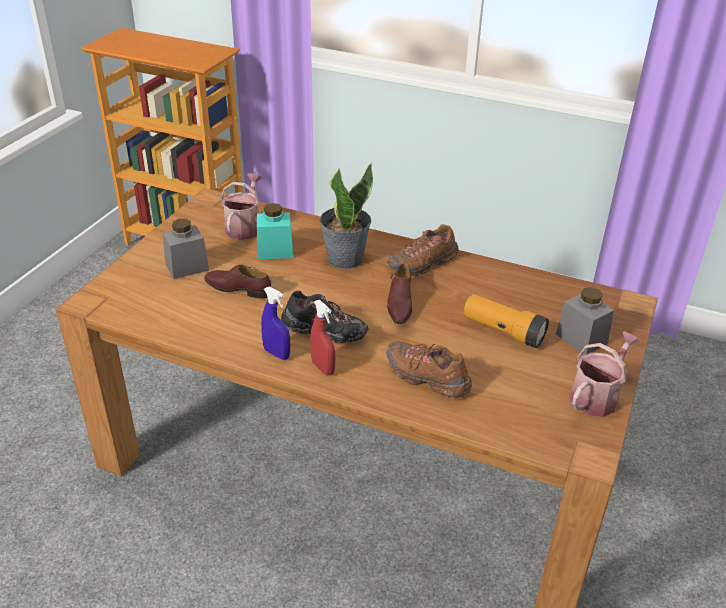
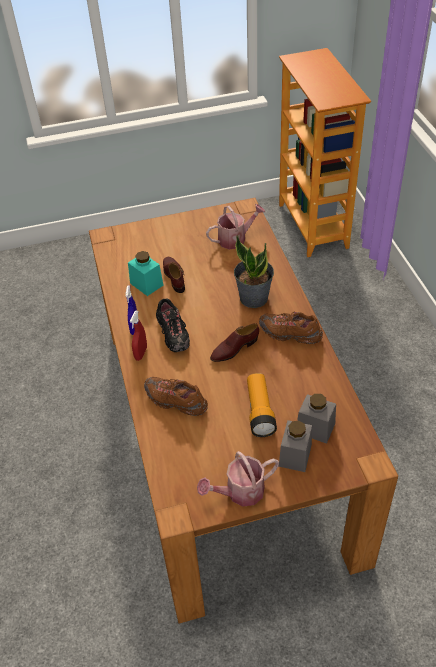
camera: 55 degrees right, 10 degrees up
grey jar [163,219,209,279] -> grey jar moved to [297,394,336,444]
turquoise jar [257,203,293,259] -> turquoise jar moved to [128,251,164,296]
brown shoe [386,341,472,398] -> brown shoe turned 60 degrees counterclockwise [144,377,208,416]
watering can [569,331,641,417] -> watering can turned 150 degrees clockwise [197,451,279,507]

